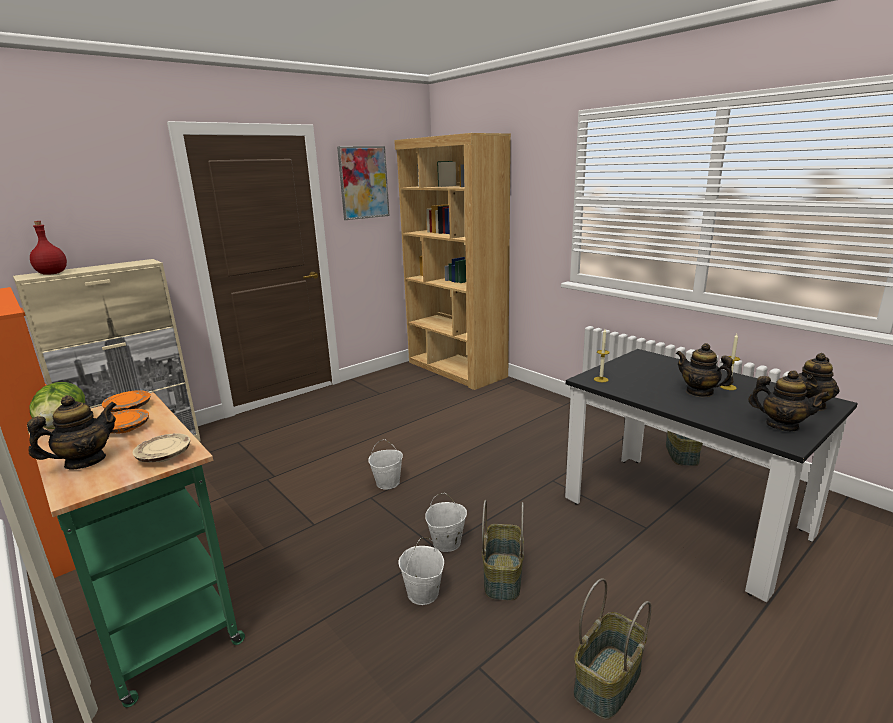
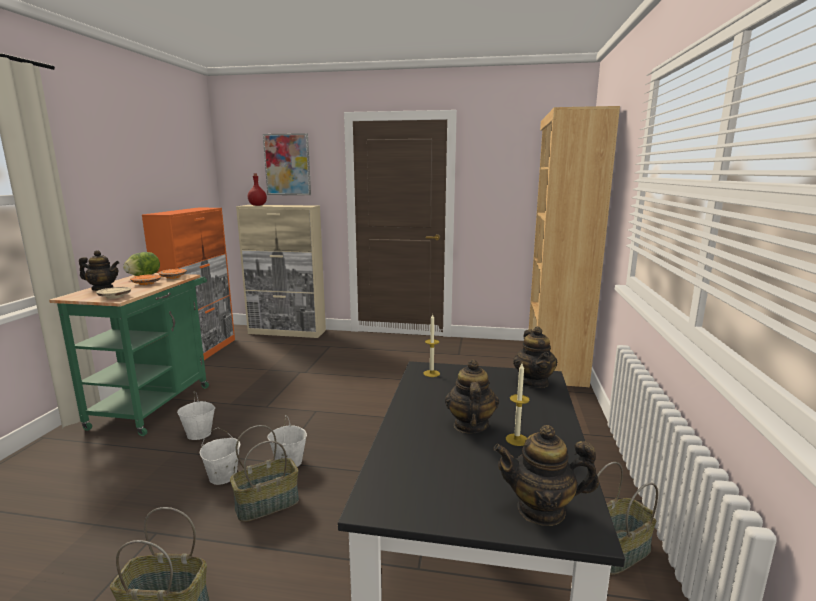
camera: 50 degrees right, 5 degrees down
picture [337,146,390,220] -> picture moved to [263,133,311,195]
white bucket [368,439,403,490] -> white bucket moved to [177,391,215,440]
teapot [748,370,830,431] -> teapot moved to [513,327,557,388]

